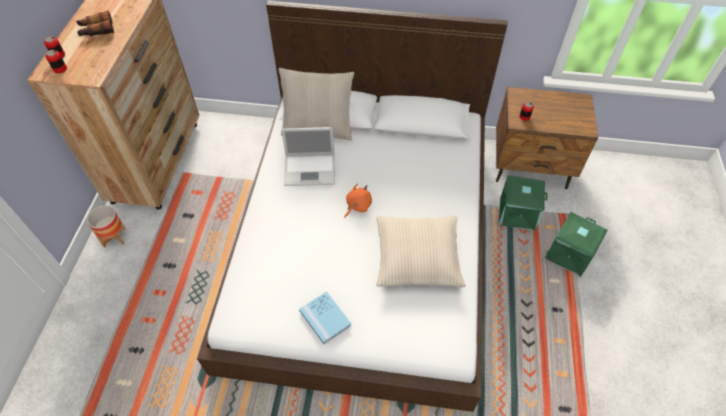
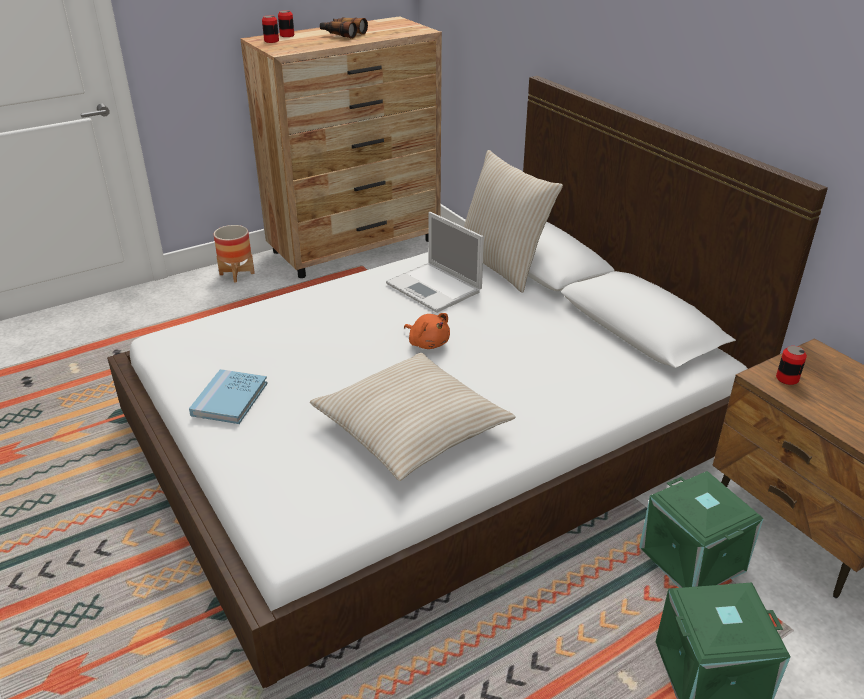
camera: 50 degrees right, 20 degrees down
orange plush toy [344,184,372,218] -> orange plush toy turned 45 degrees clockwise [404,313,450,349]

